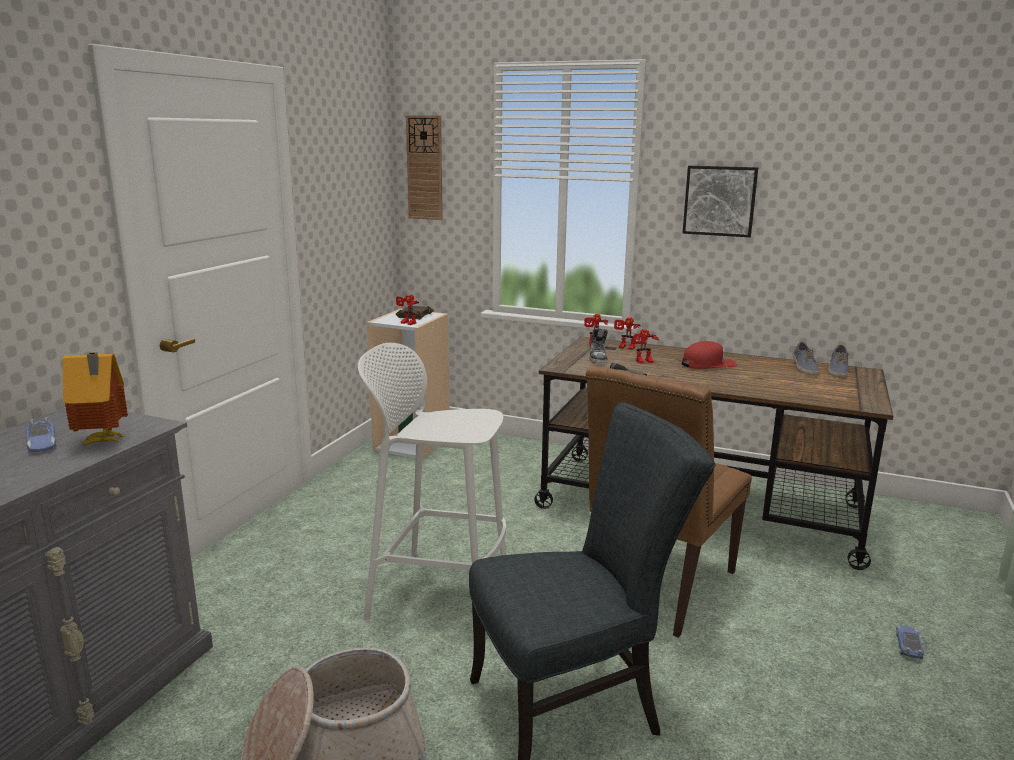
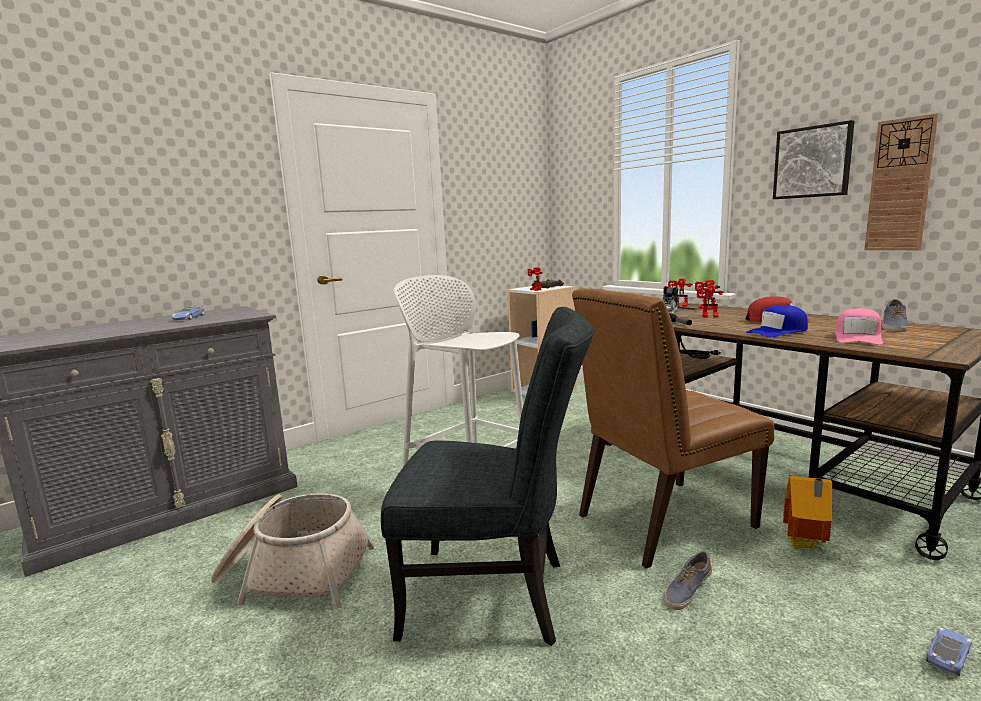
camera: 30 degrees right, 5 degrees down
toy house [63,352,128,445] -> toy house moved to [783,476,832,551]
wall clock [406,115,443,220] -> wall clock moved to [864,113,938,250]
shoe [828,344,849,378] -> shoe moved to [664,551,712,610]
none -> blue cap [746,305,808,337]
none -> pink cap [835,308,883,345]

